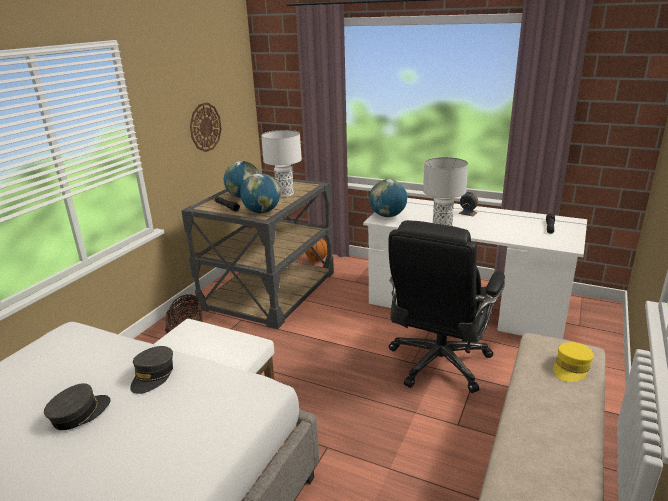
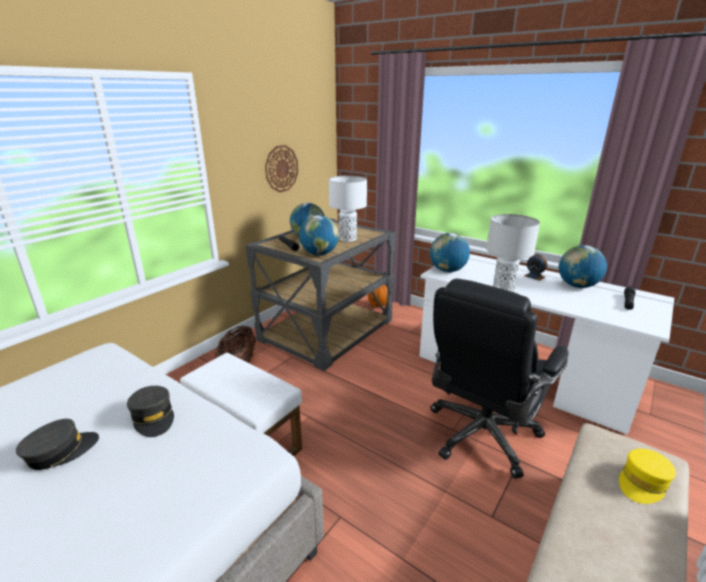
camera: 10 degrees right, 0 degrees up
grey cap [130,346,173,394] -> grey cap turned 60 degrees counterclockwise [127,386,174,437]
none -> globe [559,245,607,288]

